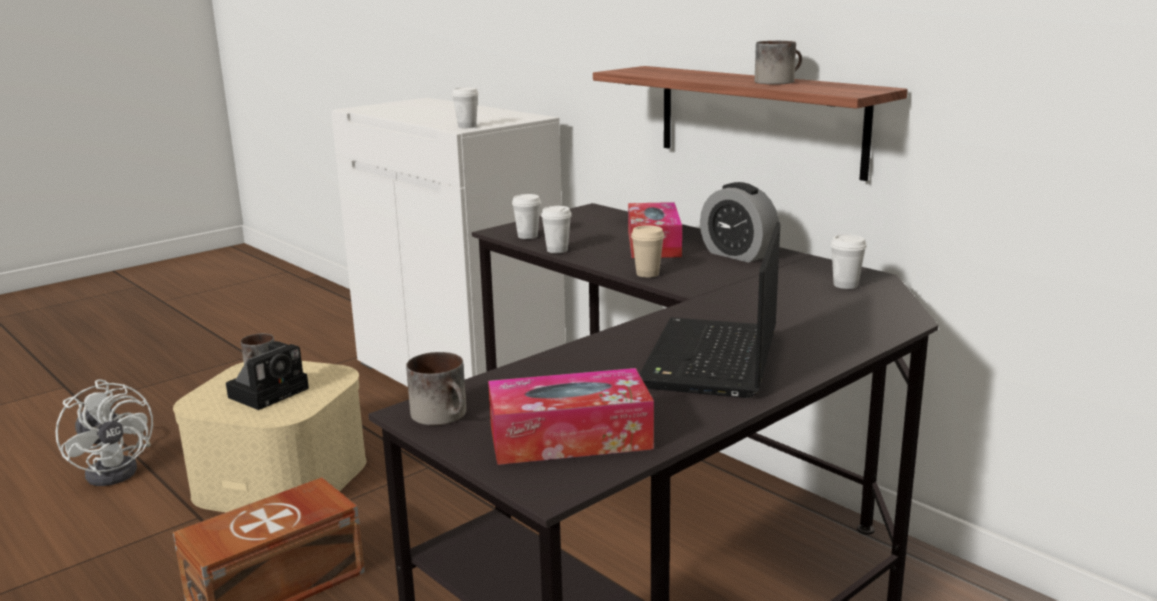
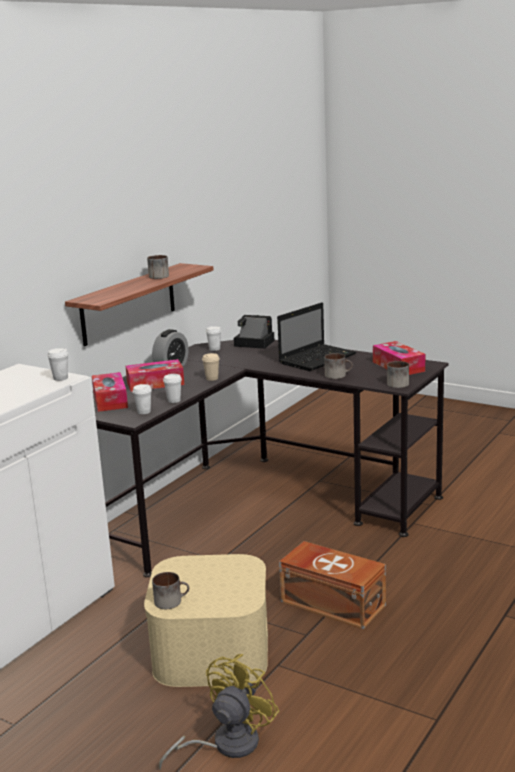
camera: 105 degrees left, 0 degrees up
white fan [55,379,153,486] -> yellow fan [159,654,279,771]
camera [226,341,309,410] -> camera moved to [234,315,274,349]
laptop [639,222,780,398] -> laptop turned 45 degrees counterclockwise [277,302,356,371]
none -> tissue box [92,372,128,412]
none -> mug [324,353,353,379]

